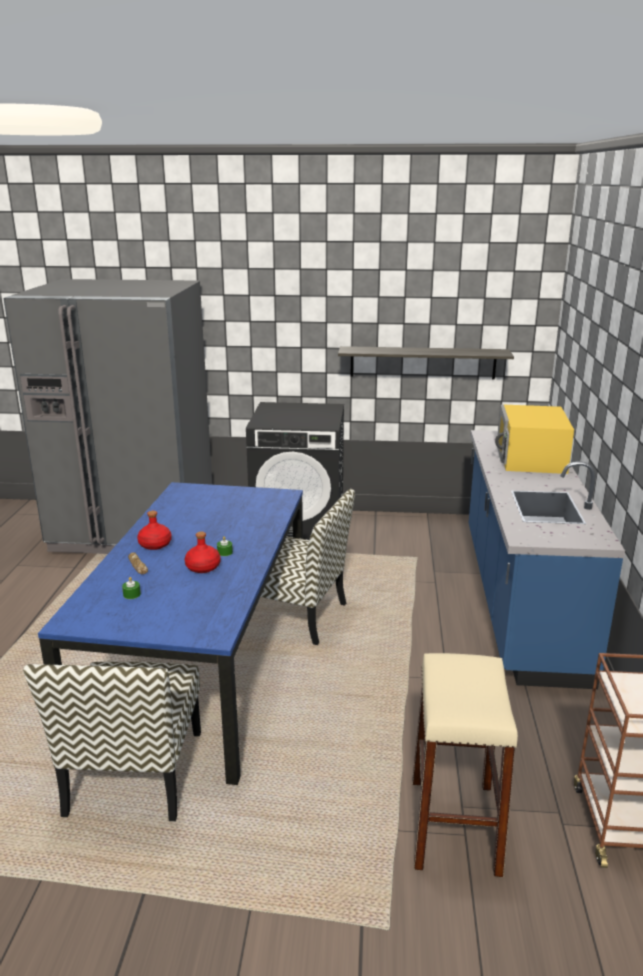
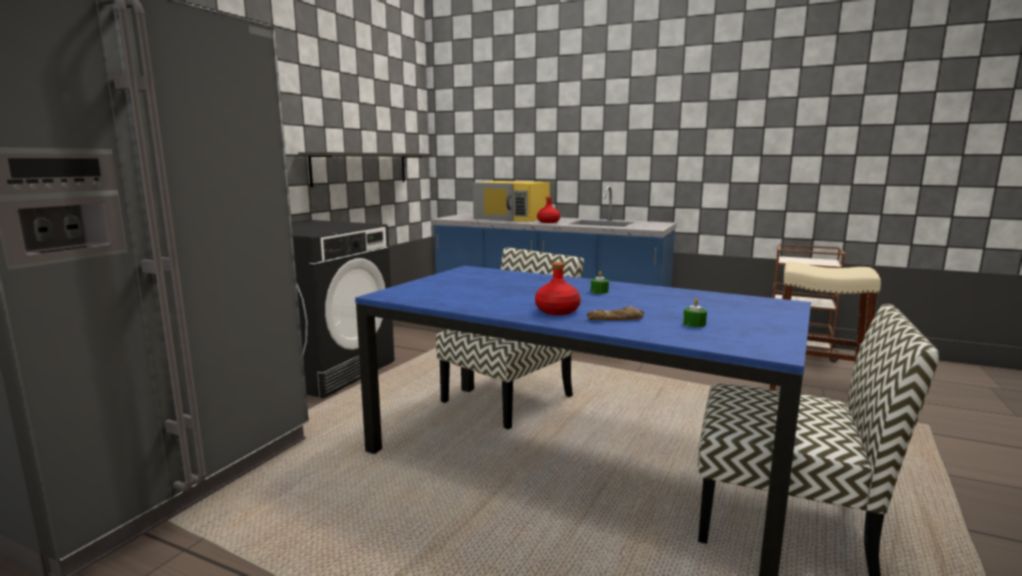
camera: 70 degrees left, 10 degrees down
red bottle [185,532,220,573] -> red bottle moved to [537,197,560,223]

